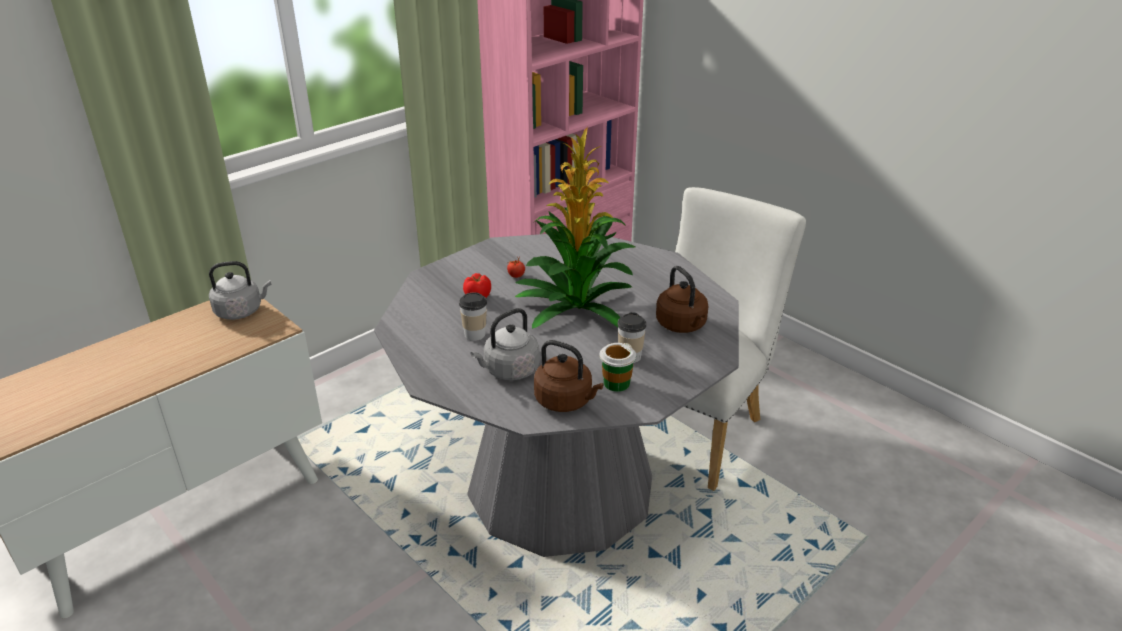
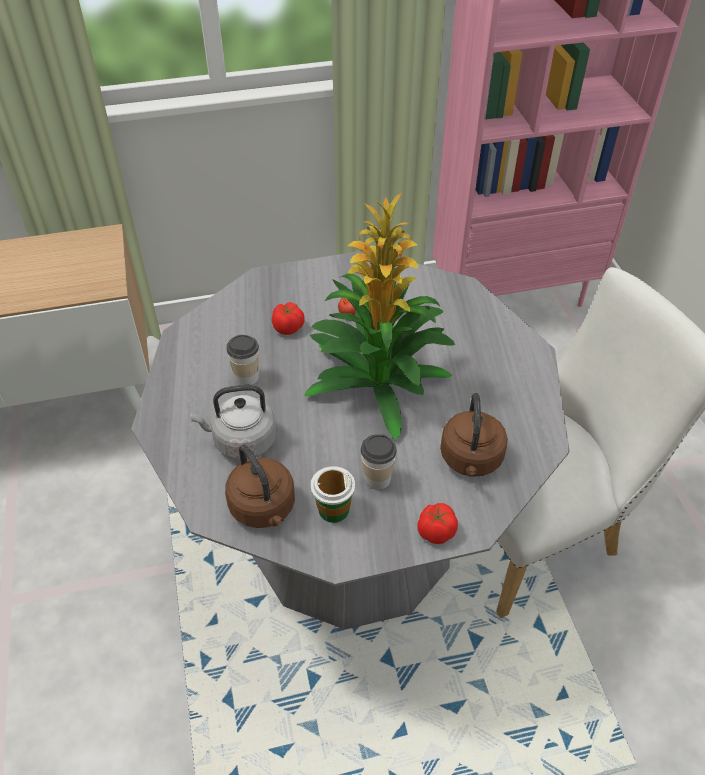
camera: 30 degrees right, 15 degrees up
grey kettle [209,261,271,320] -> none
none -> tomato [417,503,458,544]

